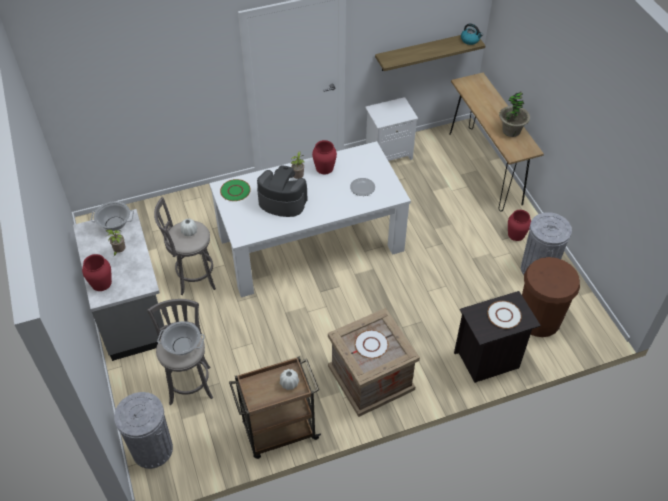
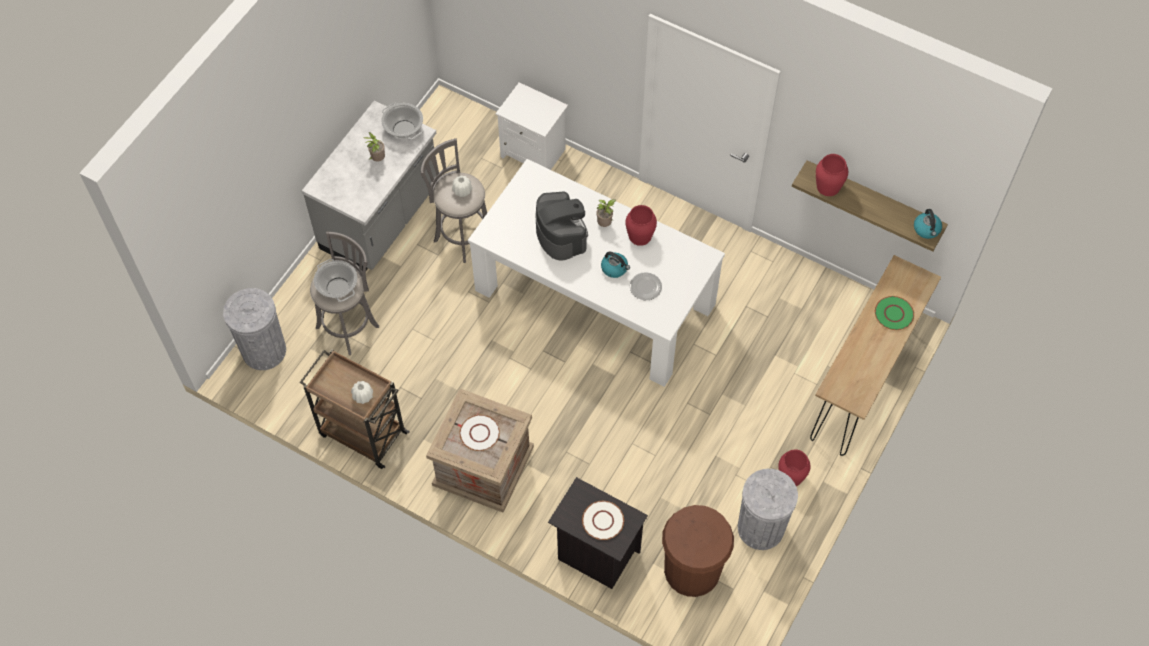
camera: 50 degrees right, 10 degrees up
red vase [82,254,112,291] -> red vase moved to [816,154,848,196]
green plate [220,179,251,201] -> green plate moved to [875,296,914,330]
white nightstand [365,97,418,161] -> white nightstand moved to [496,82,568,170]
potted plant [499,92,530,137] -> none
none -> kettle [601,252,630,278]

